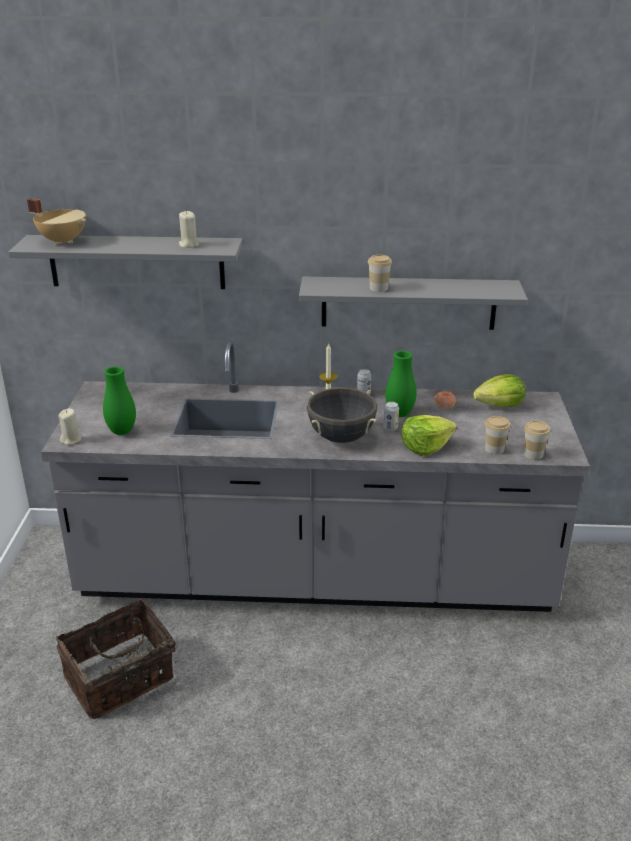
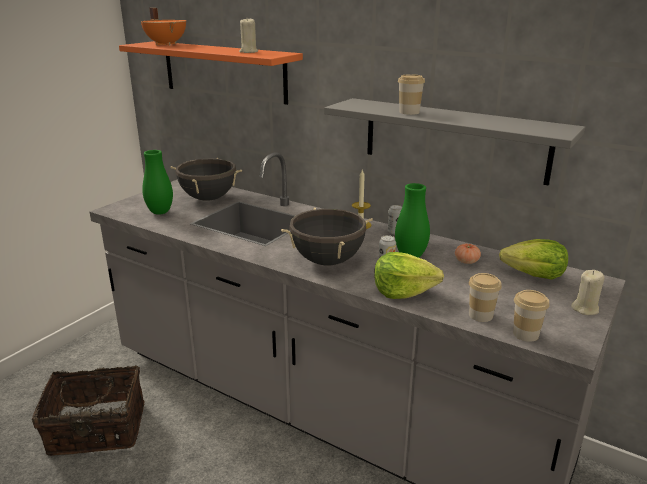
camera: 30 degrees right, 5 degrees down
grey shelf [8,235,243,289] -> orange shelf [119,41,303,105]
beige cooking pot [27,198,86,245] -> orange cooking pot [141,8,186,45]
beige candle [58,408,82,445] -> beige candle moved to [571,270,605,315]
none -> black cooking pot [170,158,242,201]

